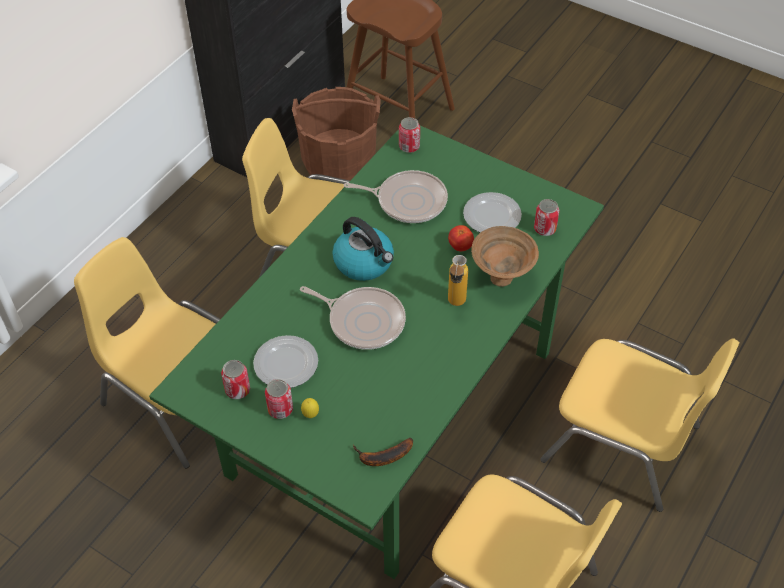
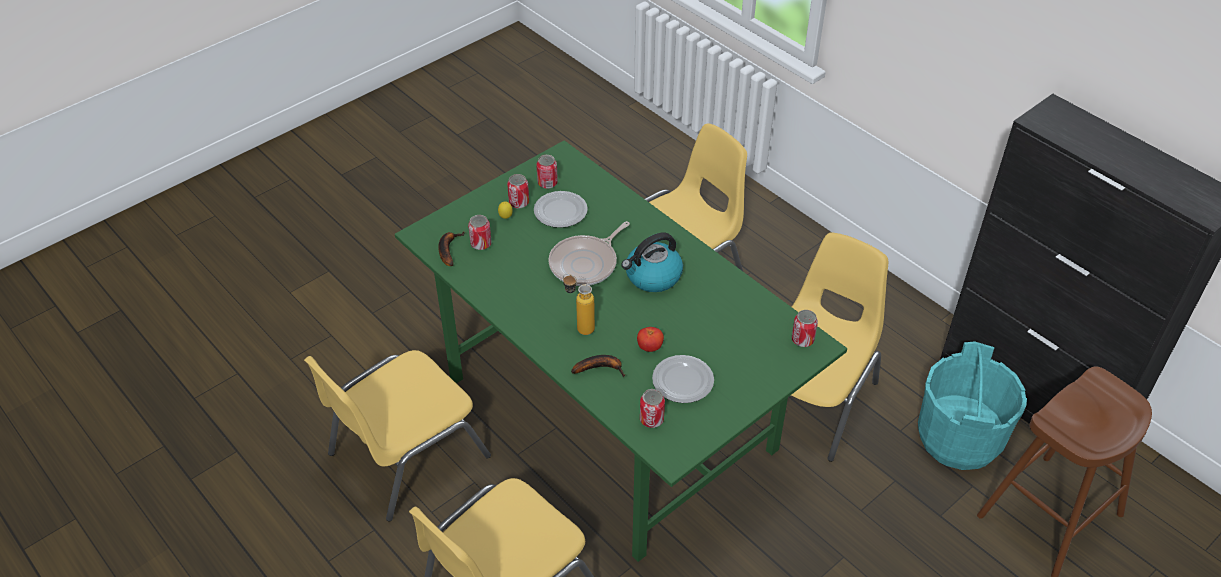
camera: 105 degrees right, 5 degrees down
brown bucket [292,87,381,181] -> turquoise bucket [918,341,1027,470]
frying pan [344,170,448,223] -> none
brown bowl [471,226,539,287] -> banana [571,355,625,377]
none -> can [468,215,492,250]

